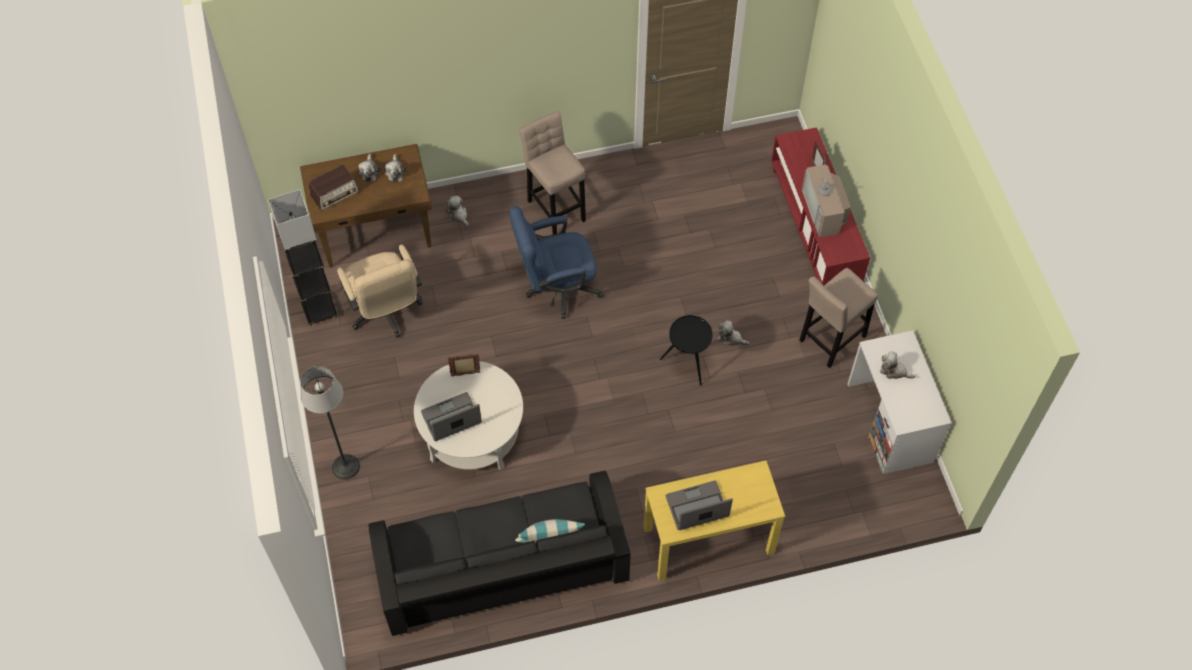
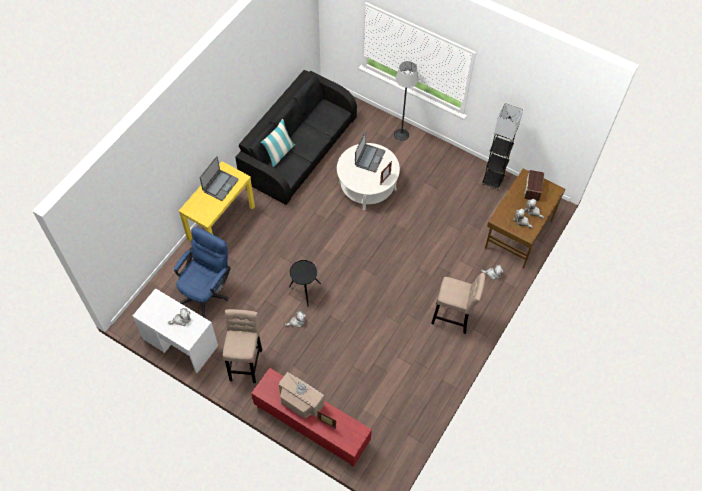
camera: 135 degrees right, 0 degrees up
beige office chair [337,244,422,338] -> none
blue office chair [509,206,604,319] -> blue office chair moved to [174,227,231,318]

